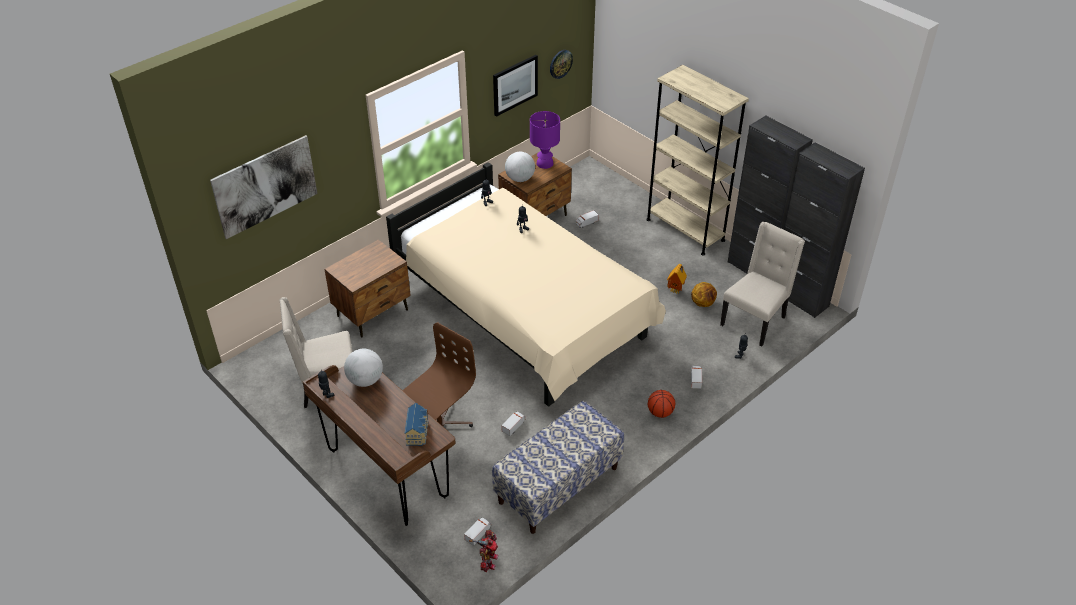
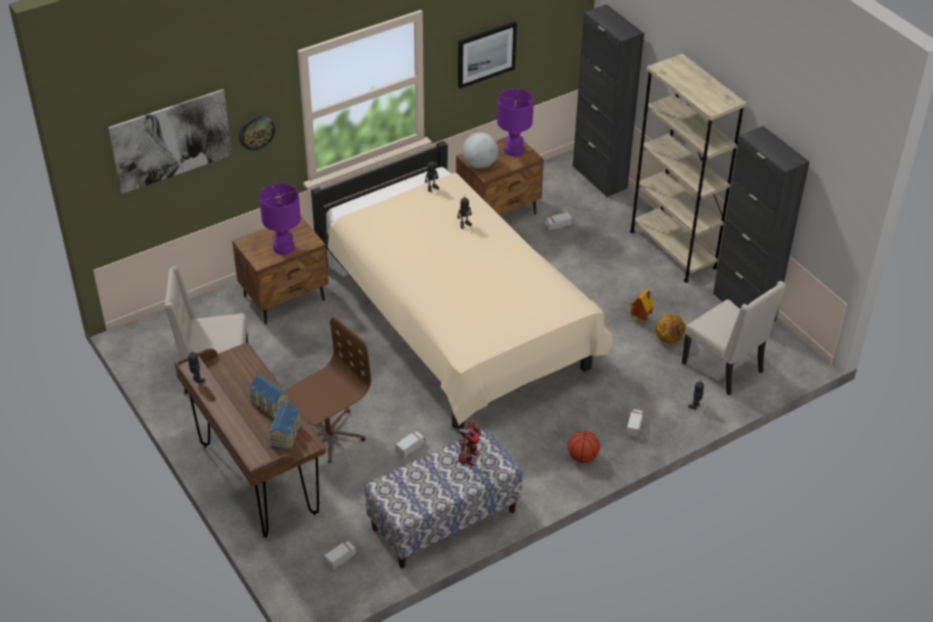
camera: 10 degrees right, 0 degrees up
globe [344,349,383,387] -> none
toy robot [469,530,498,572] -> toy robot moved to [450,421,481,466]
wall clock [550,50,573,79] -> wall clock moved to [239,115,275,151]
beige chair [720,222,805,347] -> beige chair turned 90 degrees clockwise [682,281,786,395]
black cabinet [783,142,865,318] -> black cabinet moved to [573,4,644,197]
none -> toy house [249,376,289,419]
none -> purple table lamp [259,183,301,255]

